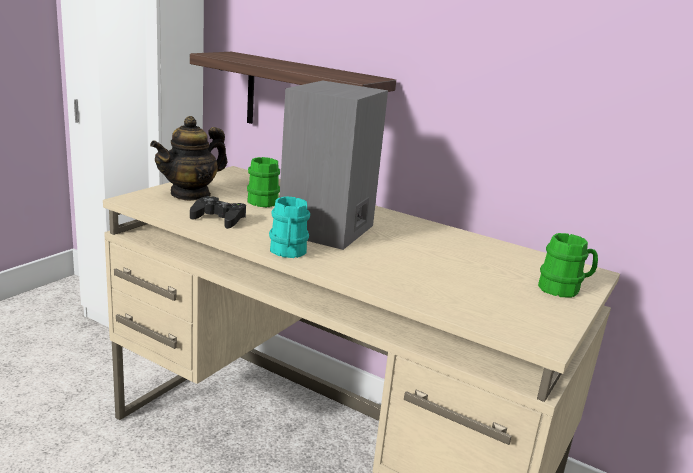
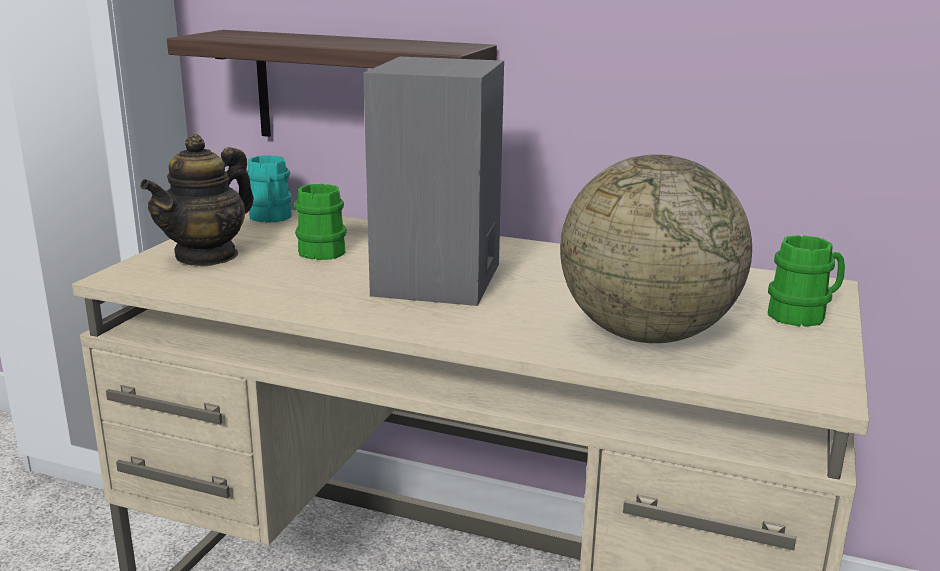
camera: 10 degrees left, 0 degrees up
black game controller [190,197,246,229] -> none
turquoise mug [269,196,310,258] -> turquoise mug moved to [247,155,292,223]
none -> globe [560,154,752,343]

